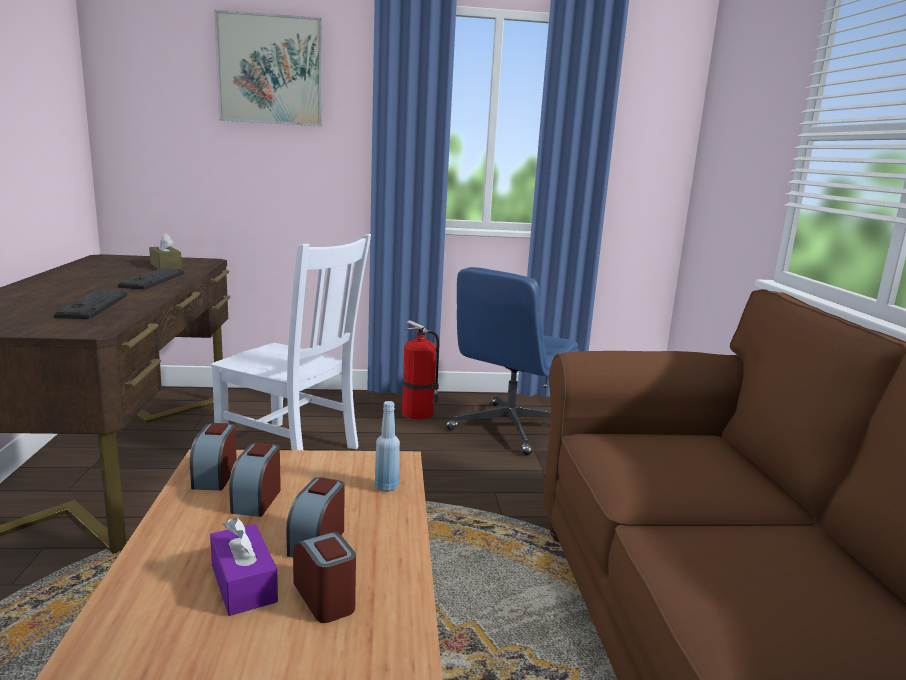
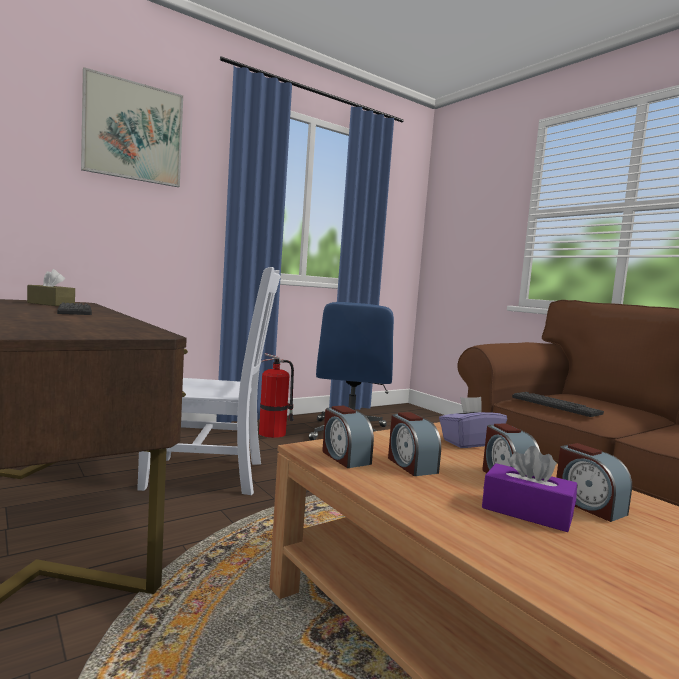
camera: 30 degrees left, 10 degrees down
keyboard [54,290,127,319] -> keyboard moved to [512,392,604,417]
alarm clock [293,532,356,623] -> alarm clock turned 150 degrees counterclockwise [556,443,632,522]
blue bottle [375,401,400,492] -> purple tissue box [439,397,507,448]

